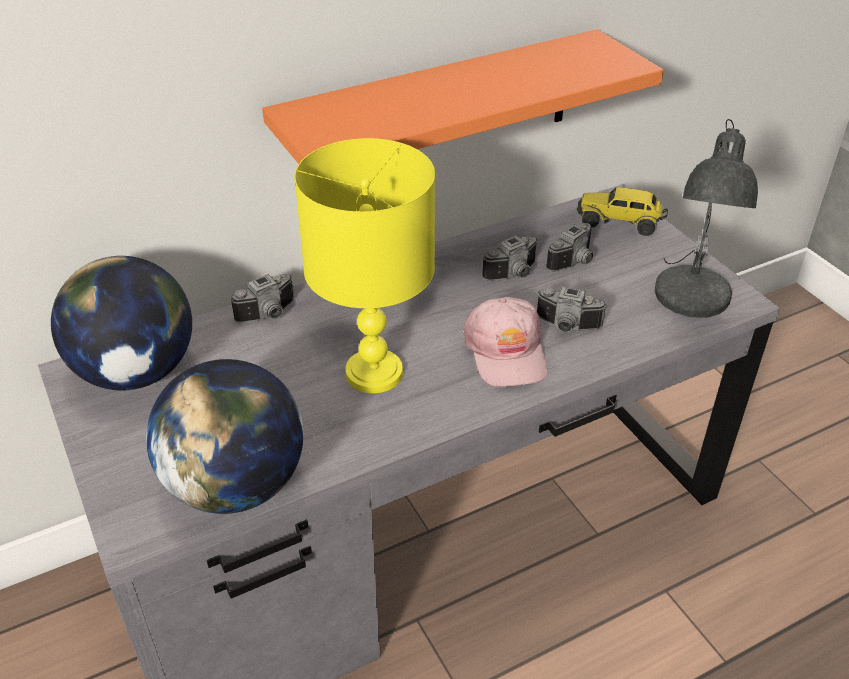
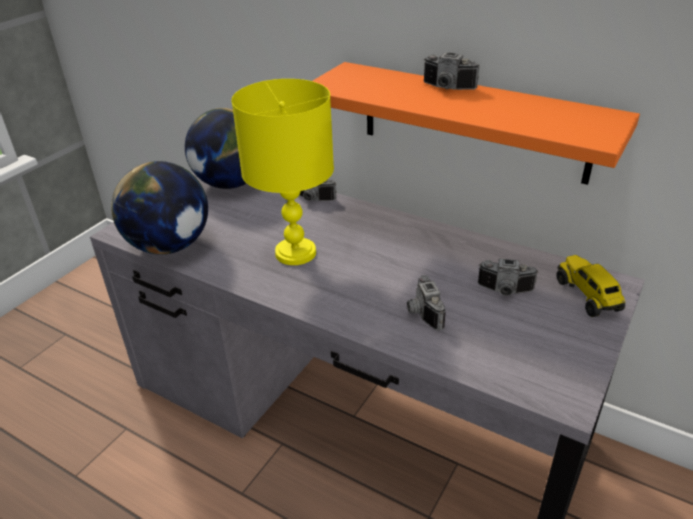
camera: 60 degrees right, 5 degrees down
pink cap [462,297,547,387] -> none
camera [482,235,537,281] -> camera moved to [424,53,480,90]
grey table lamp [654,119,758,318] -> none

